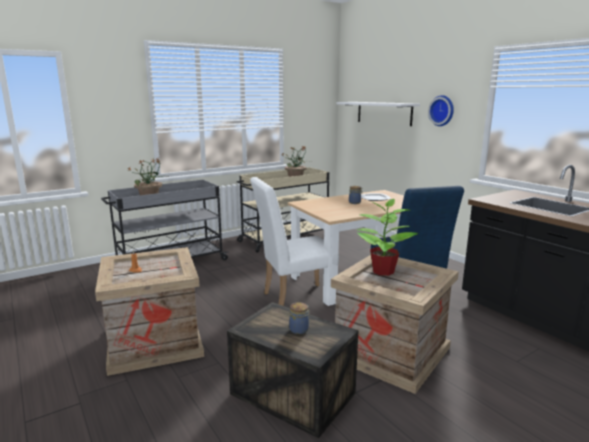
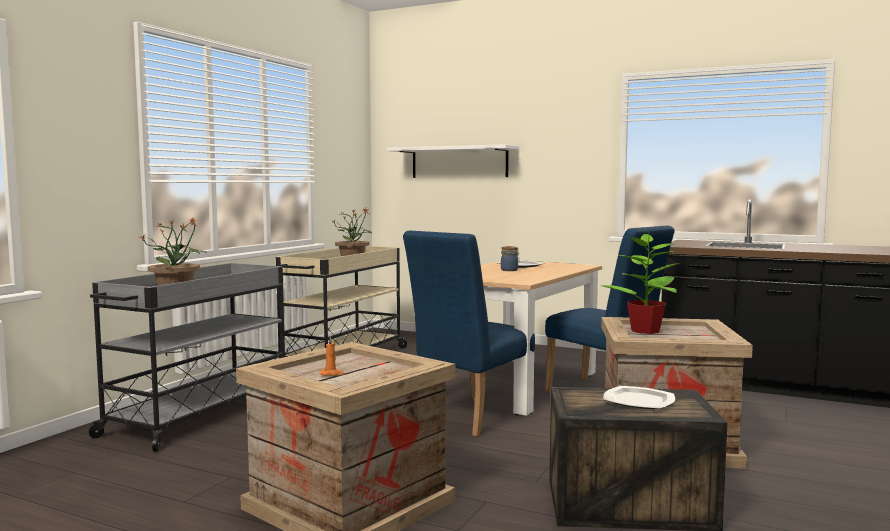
camera: 30 degrees left, 10 degrees down
white chair [250,177,339,306] -> blue chair [403,231,535,437]
jar [289,302,310,334] -> plate [603,386,675,409]
wall clock [428,95,454,126] -> none

